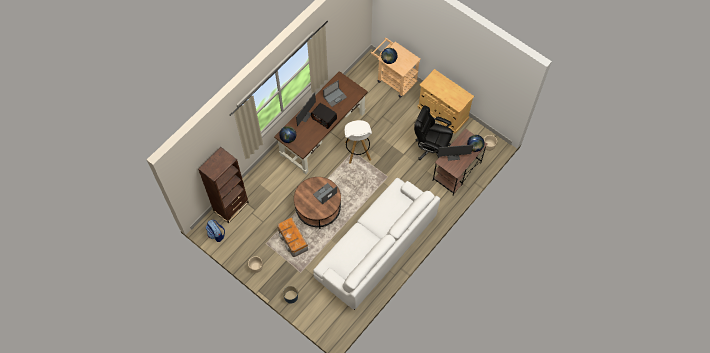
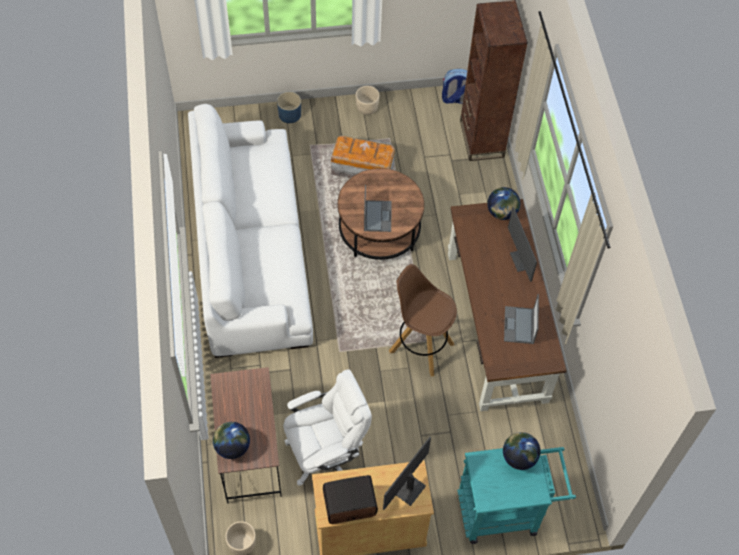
camera: 130 degrees right, 5 degrees down
radio [311,103,337,129] -> radio moved to [323,475,378,524]
white stool [345,120,372,164] -> brown stool [389,264,457,377]
beige cart [371,38,421,97] -> turquoise cart [457,447,576,544]
black office chair [414,105,453,160] -> white office chair [283,370,372,486]
monitor [438,145,473,161] -> monitor moved to [383,437,431,510]

